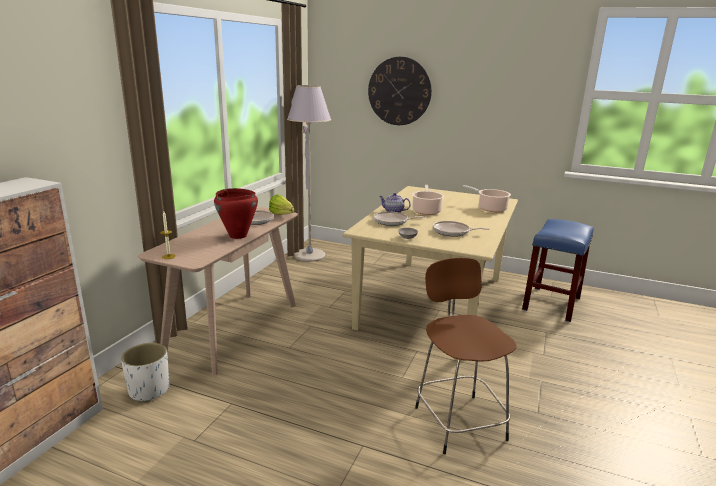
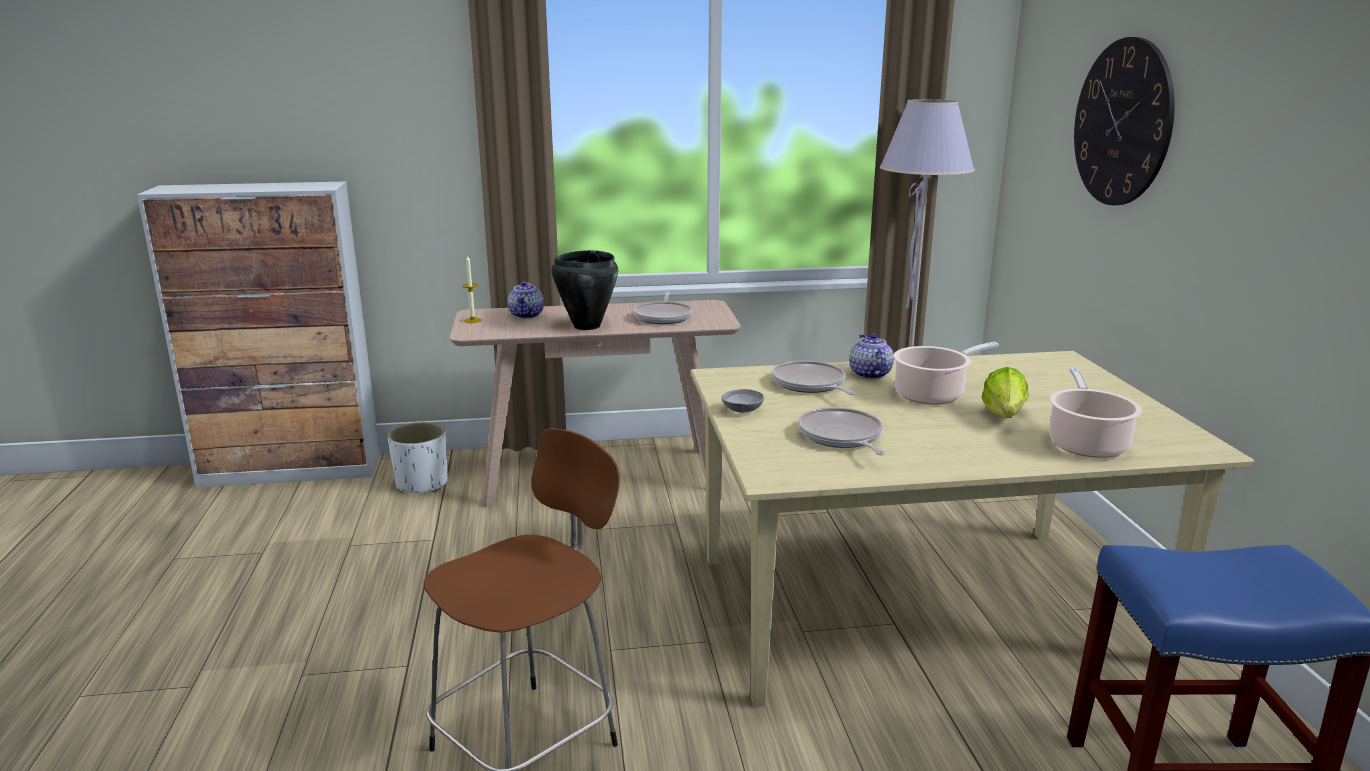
camera: 60 degrees right, 0 degrees up
red cooking pot [214,188,258,239] -> black cooking pot [551,250,618,330]
lettuce [269,195,295,215] -> lettuce moved to [981,367,1029,418]
none -> teapot [508,281,544,319]

